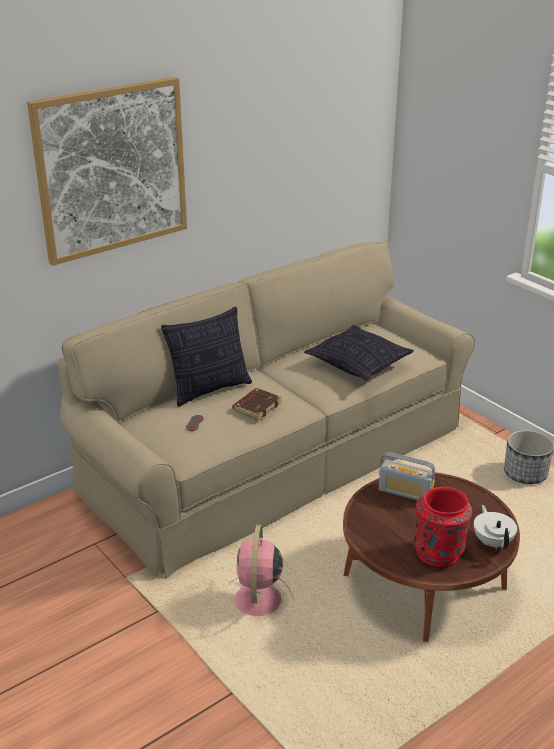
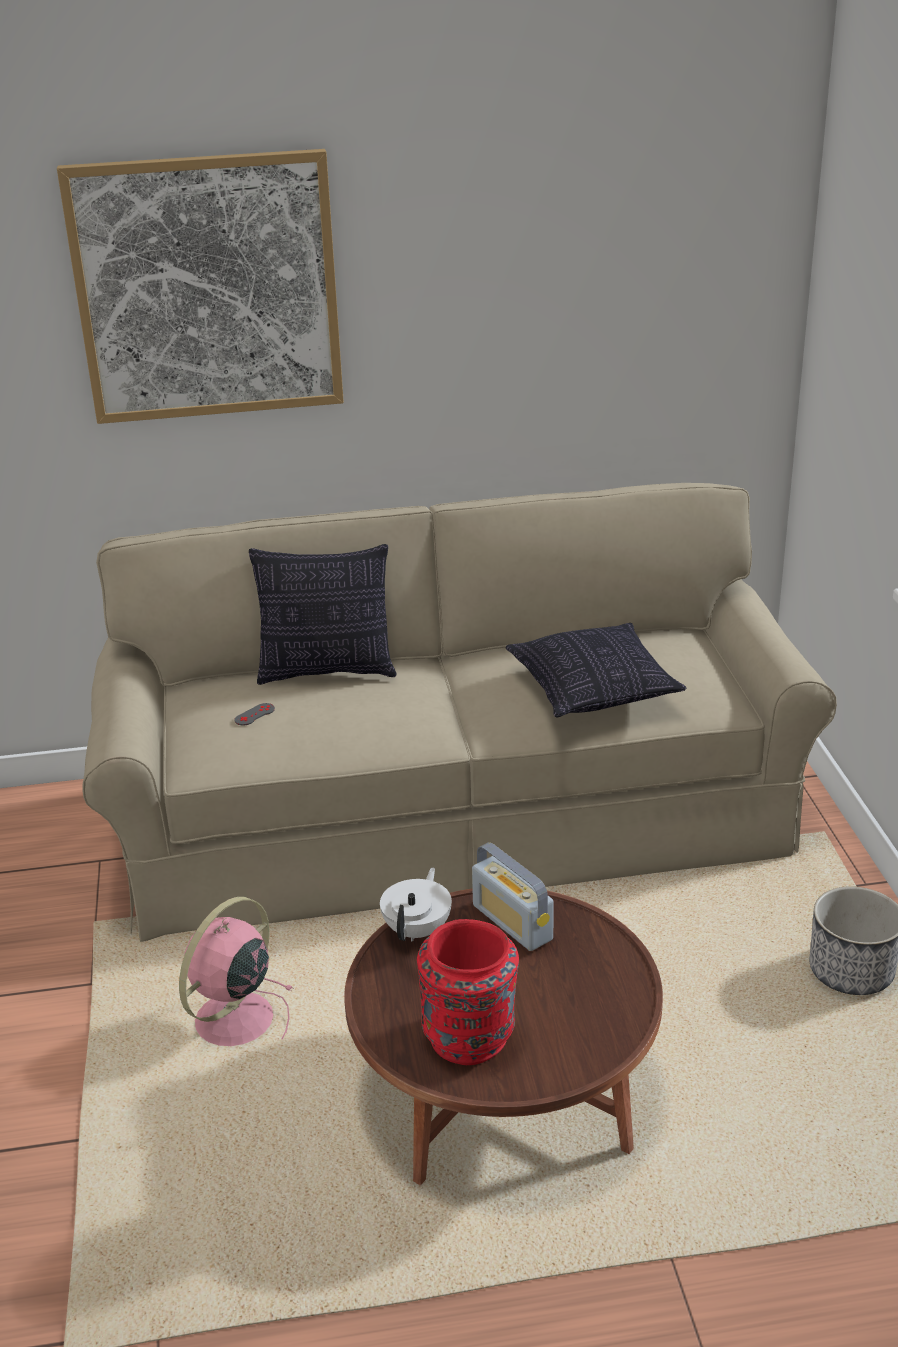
camera: 30 degrees right, 0 degrees up
brown book [233,388,281,420] -> none
white teapot [474,505,517,549] -> white teapot moved to [380,868,452,942]

